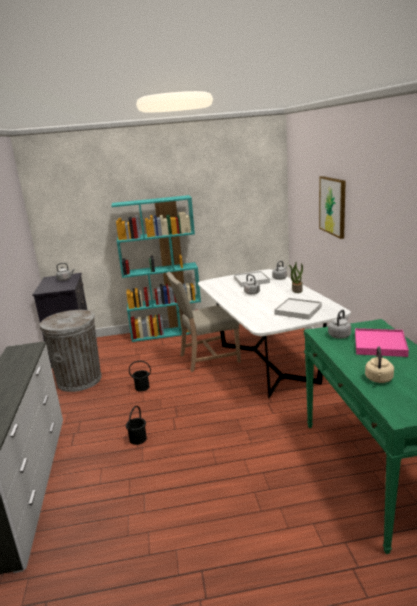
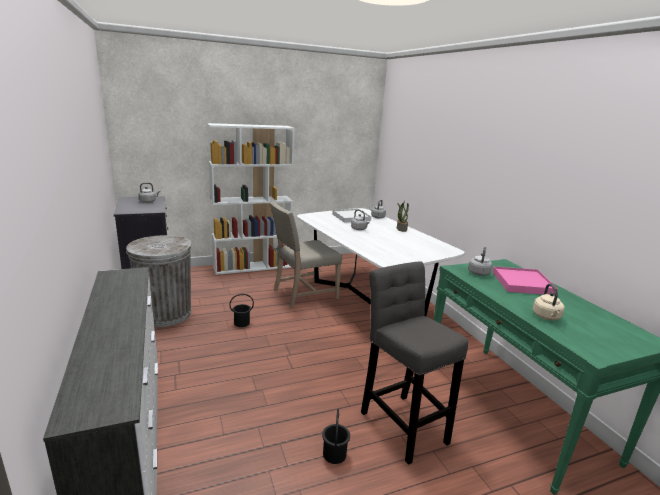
camera: 15 degrees left, 0 degrees up
turquoise bookcase [111,195,201,342] -> white bookcase [207,123,295,275]
black bucket [126,406,147,445] -> black bucket moved to [322,409,350,464]
white tray [274,298,322,320] -> none
picture [319,176,346,239] -> none
none -> grey stool [361,261,468,465]

